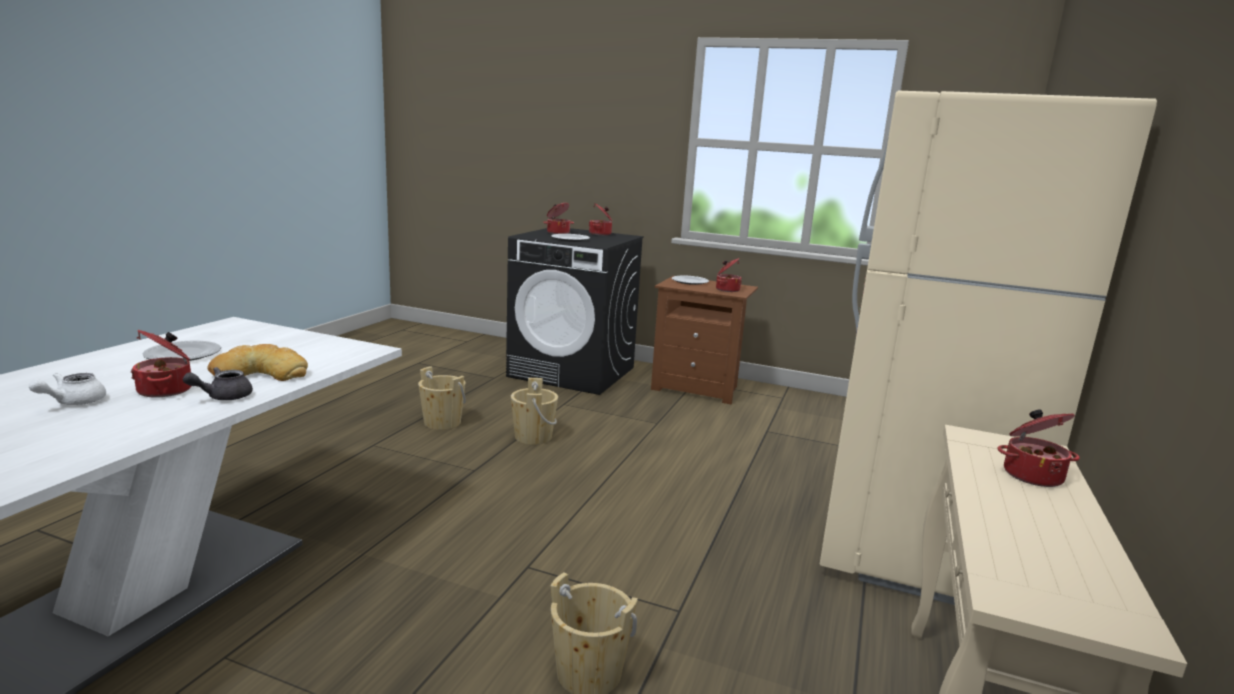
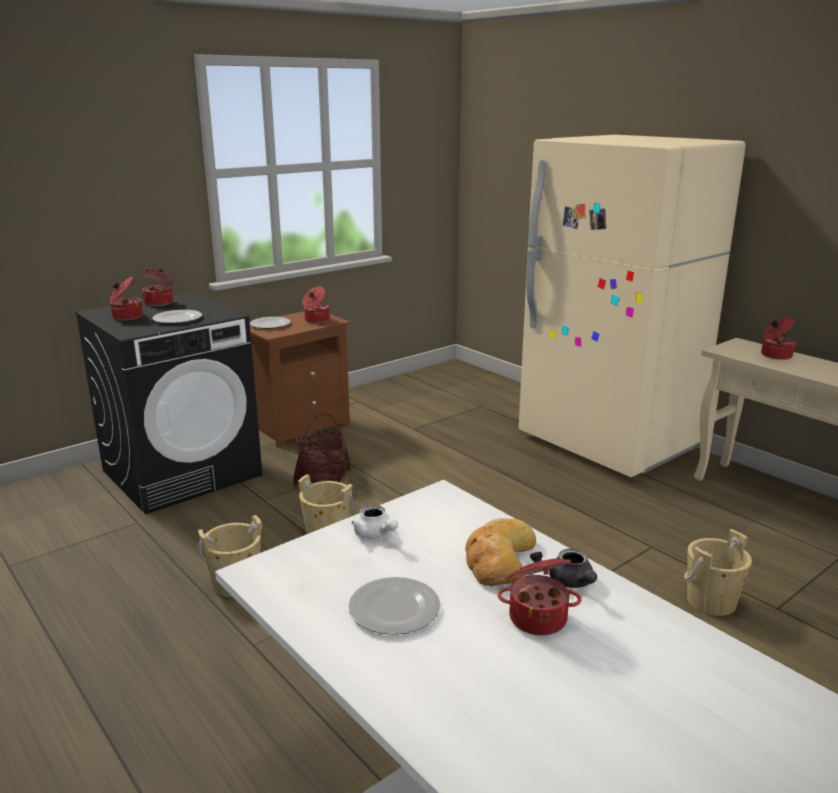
camera: 60 degrees left, 5 degrees up
white teapot [29,373,106,405] -> white teapot moved to [351,505,398,539]
none -> basket [293,413,350,487]

